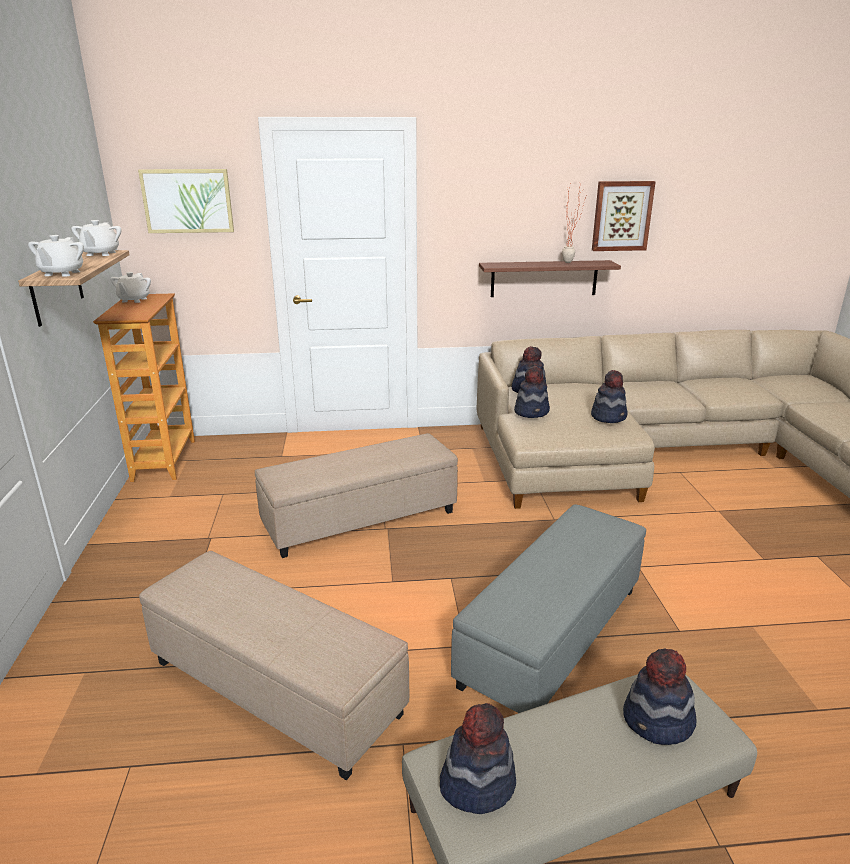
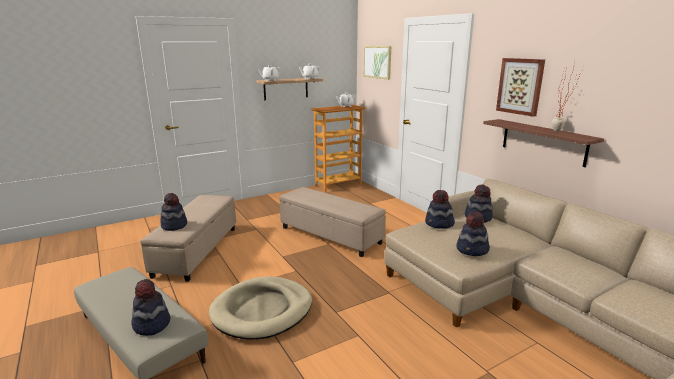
camera: 65 degrees right, 5 degrees down
hat [440,703,516,814] -> hat moved to [160,193,187,231]
grey ottoman [451,504,646,713] -> beige dog bed [209,276,312,339]
picture [592,181,656,251] -> picture moved to [496,58,545,117]

